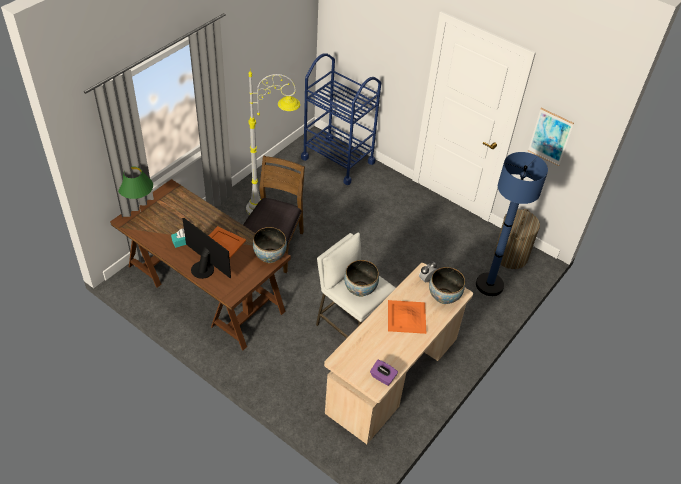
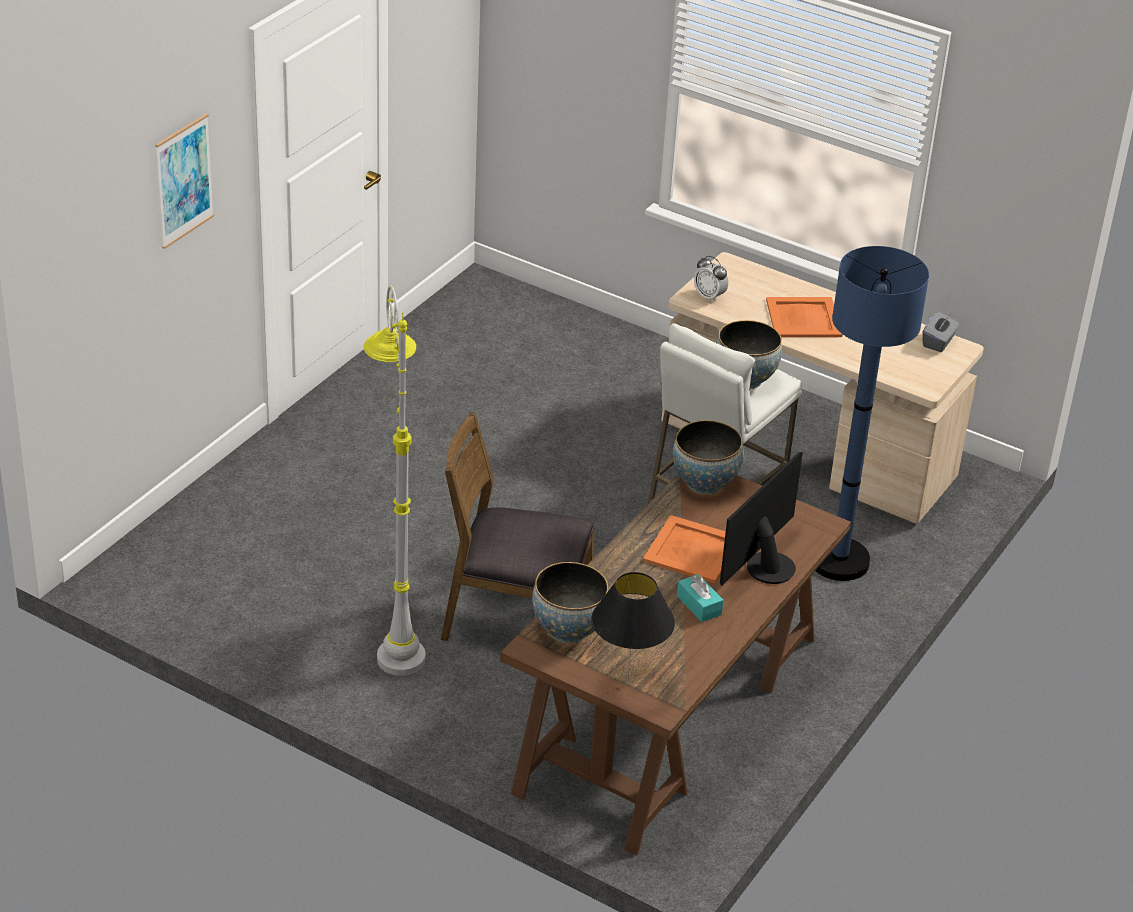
camera: 95 degrees left, 10 degrees down
green table lamp [118,166,153,213] -> black table lamp [591,572,675,685]
blue cart [301,53,381,185] -> none
purple tissue box [370,360,398,386] -> grey tissue box [922,311,959,352]
bowl [429,267,465,304] -> bowl moved to [532,562,609,644]
blue floor lamp [476,152,548,296] -> blue floor lamp moved to [815,246,929,581]
laundry basket [494,209,540,269] -> none
picture [528,108,574,166] -> picture moved to [155,113,214,249]

